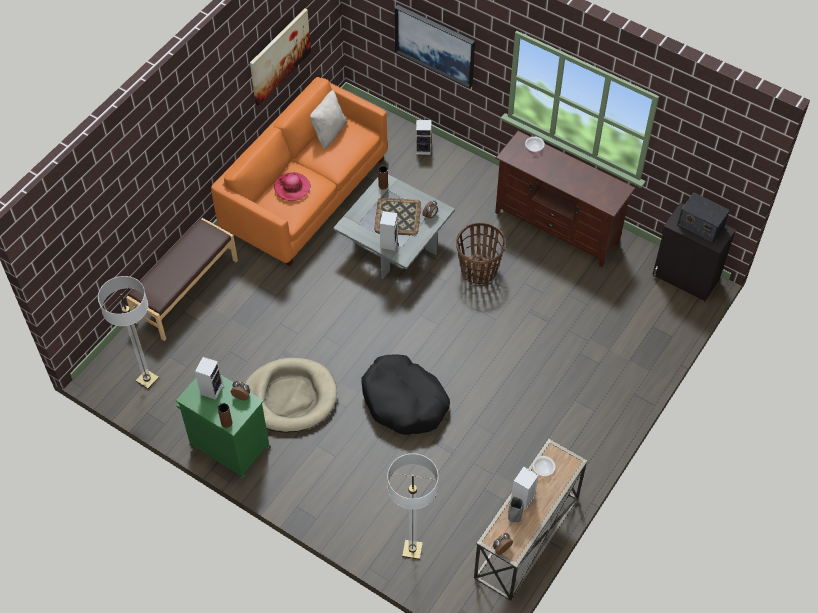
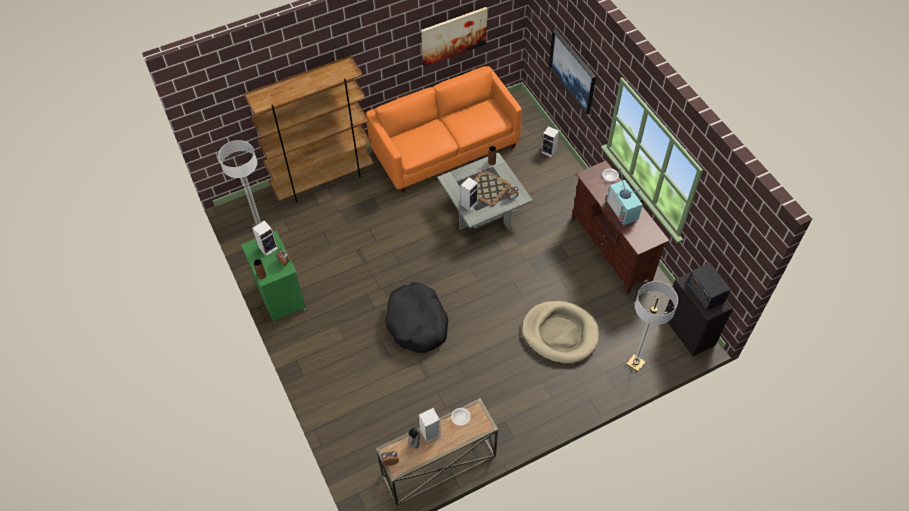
camera: 30 degrees right, 0 degrees up
brown bench [126,218,238,341] -> brown bookcase [244,55,374,202]
beige dog bed [245,358,337,433] -> beige dog bed moved to [522,301,600,364]
hat [274,172,311,201] -> none
beige pillow [310,90,348,149] -> none
floor lamp [387,453,438,560] -> floor lamp moved to [626,281,678,372]
basket [456,222,506,285] -> none
none -> television [606,168,643,226]

